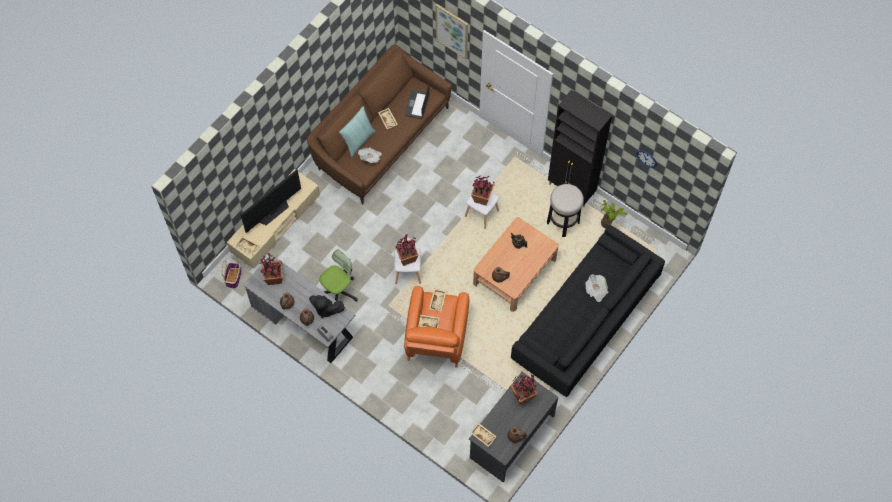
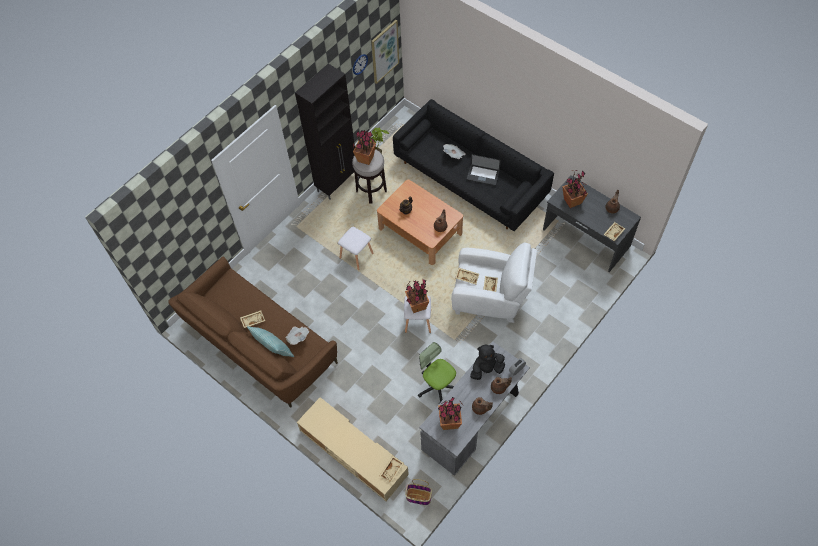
camera: 85 degrees left, 5 degrees down
television [240,169,301,233] -> none
black plush toy [309,295,345,318] -> black plush toy turned 135 degrees counterclockwise [470,344,505,380]
laptop [404,84,429,119] -> laptop moved to [467,154,501,186]
orange armchair [404,286,469,368] -> white armchair [452,243,537,323]
picture [435,4,468,59] -> picture moved to [371,20,399,84]
potted plant [471,175,495,205] -> potted plant moved to [353,130,376,165]

